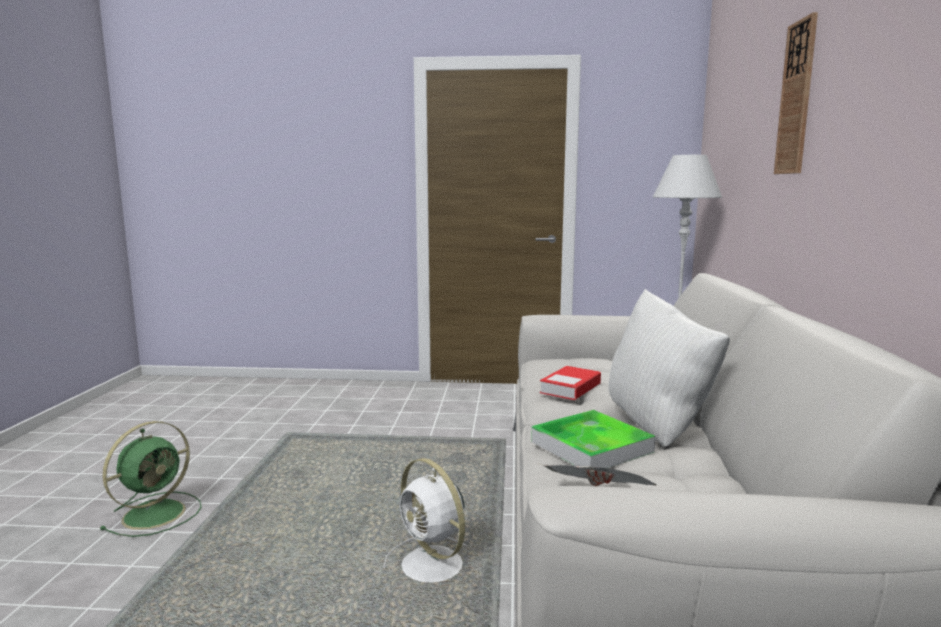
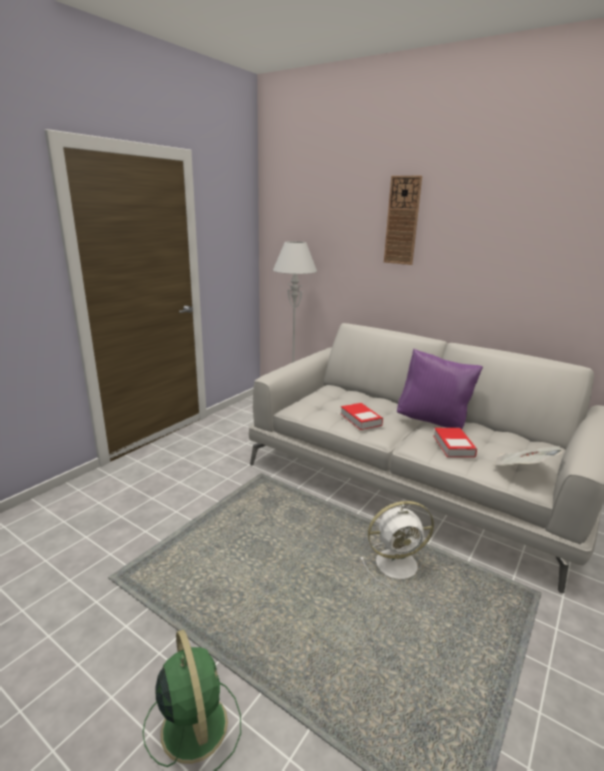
camera: 60 degrees left, 10 degrees up
tray [531,410,655,468] -> book [433,428,477,457]
white pillow [608,289,730,447] -> purple pillow [397,349,483,429]

